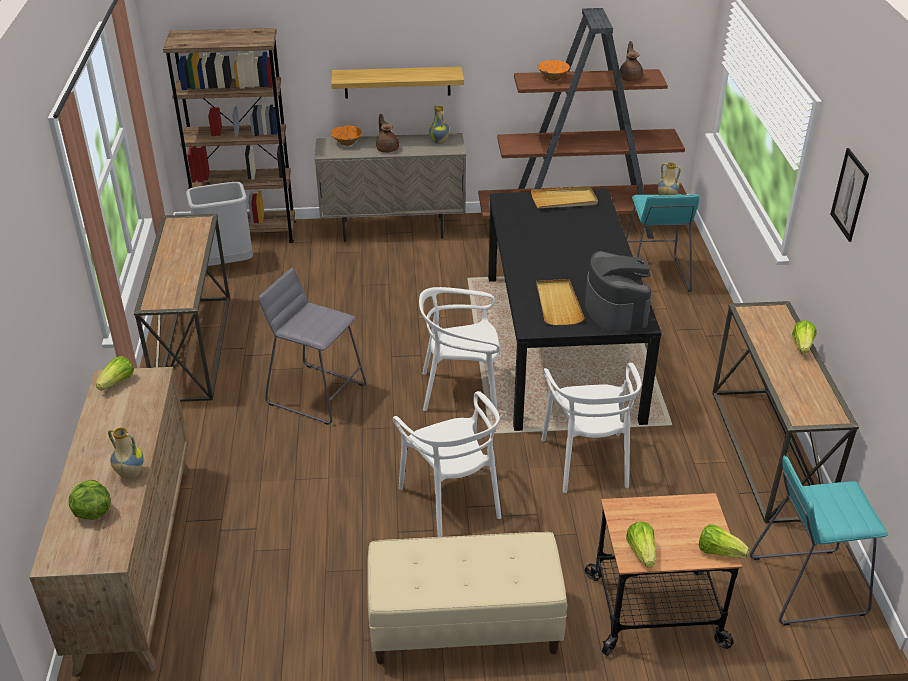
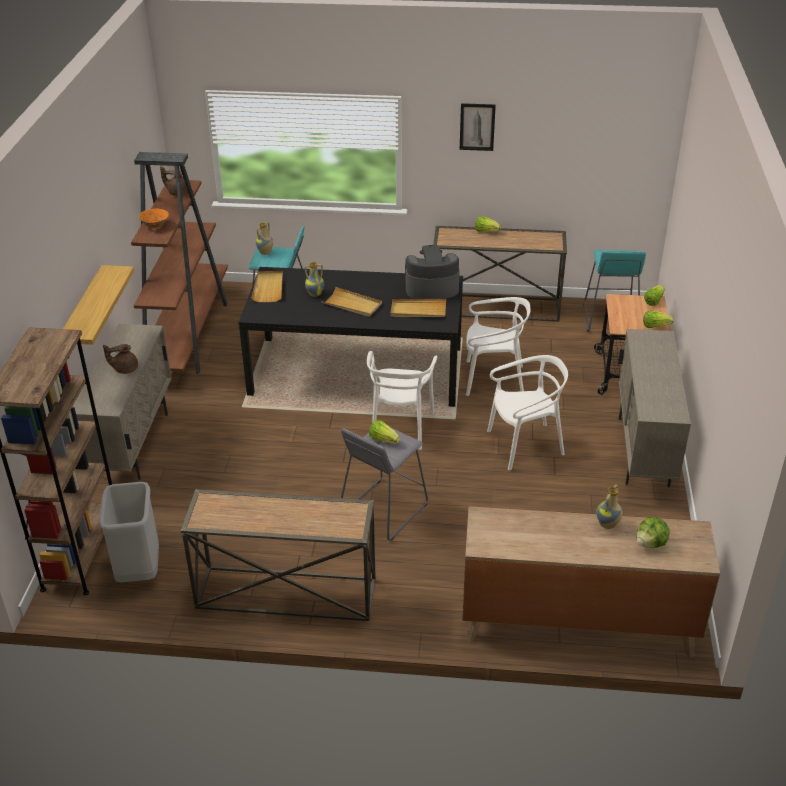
camera: 80 degrees left, 0 degrees up
lettuce [96,356,134,391] -> lettuce moved to [369,420,400,444]
orange bowl [331,125,362,146] -> none
beige bench [367,532,567,664] -> beige cabinet [618,329,691,487]
vase [429,105,449,144] -> vase moved to [305,262,324,297]
none -> beige tray [321,287,382,317]

